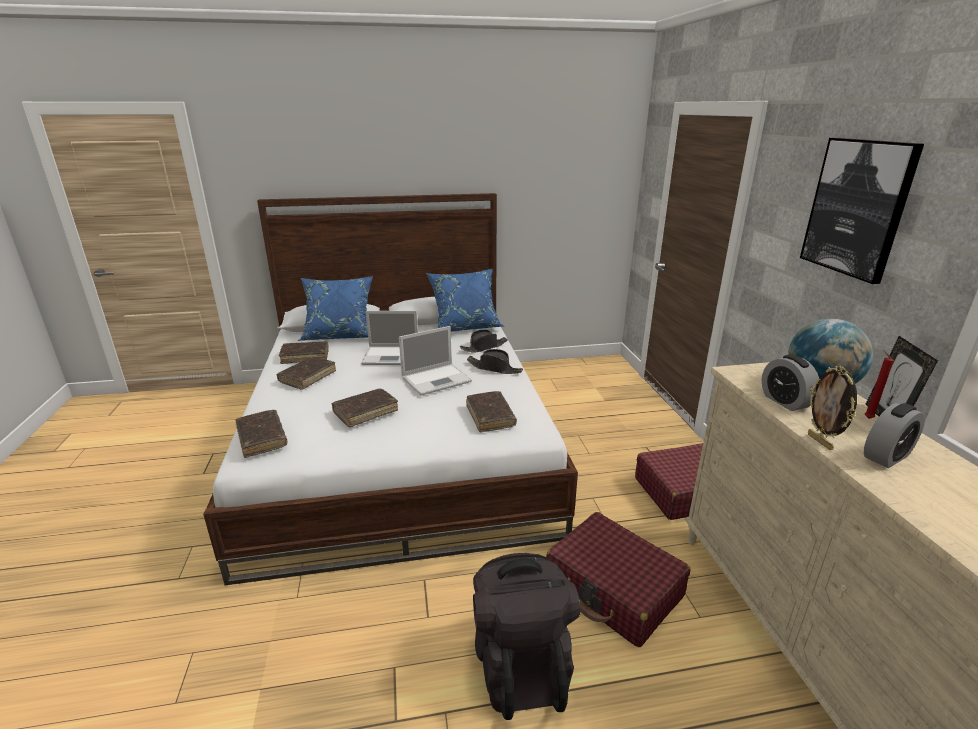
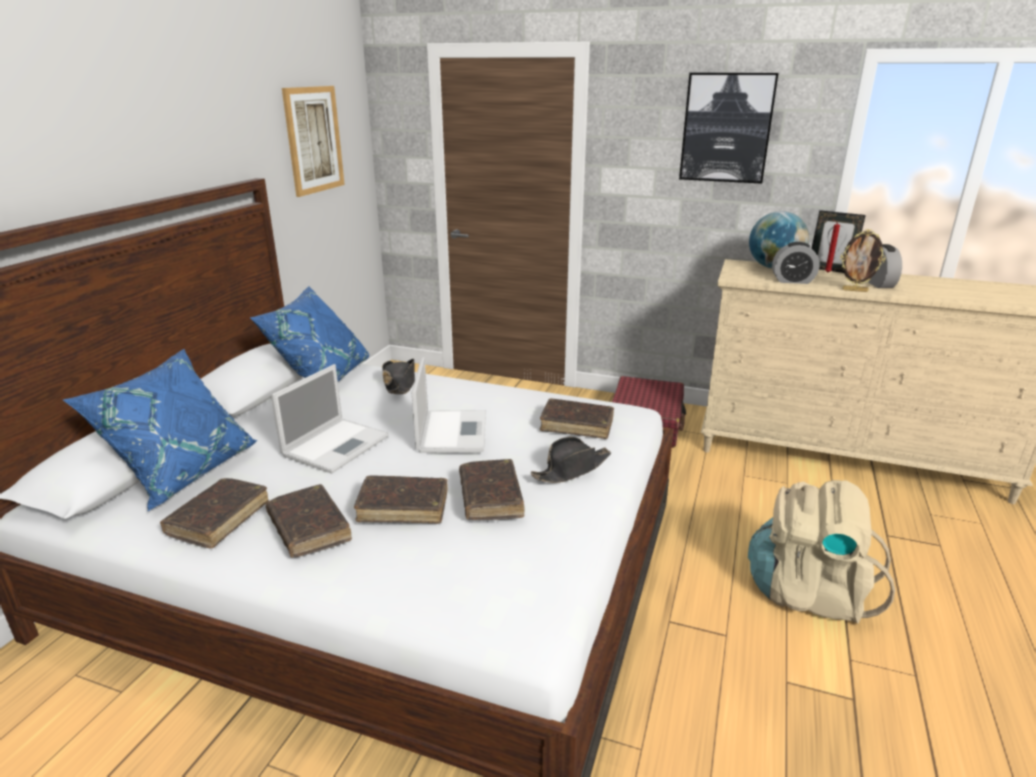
camera: 60 degrees left, 0 degrees up
brown book [236,410,287,458] -> brown book moved to [354,476,448,524]
black hat [467,349,523,374] -> black hat moved to [531,437,611,483]
black backpack [473,553,580,720] -> beige backpack [748,480,895,623]
red suitcase [546,512,691,647] -> none
none -> picture [282,86,345,197]

